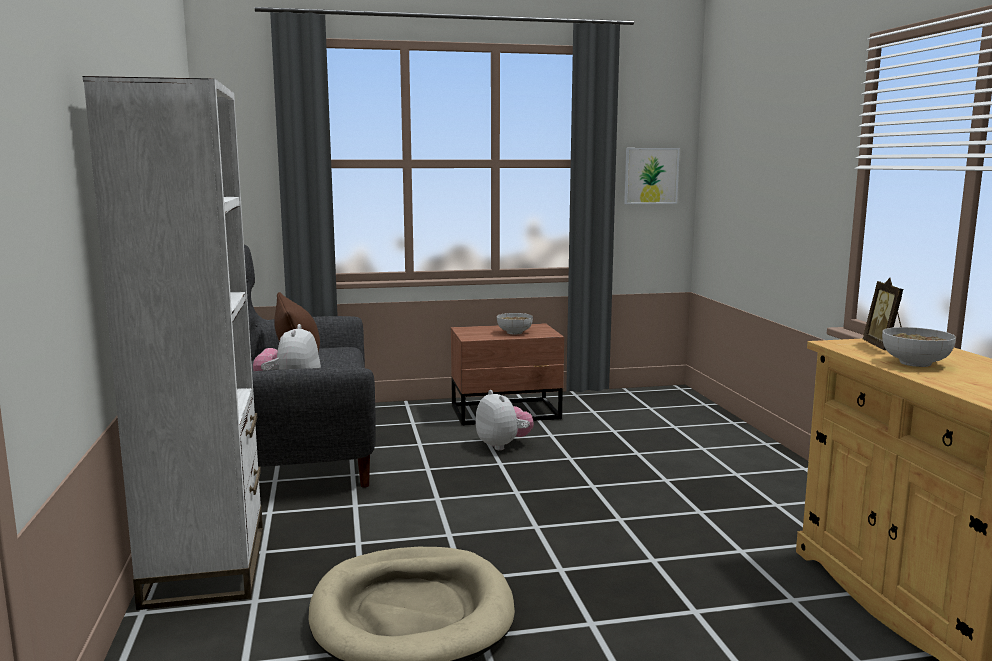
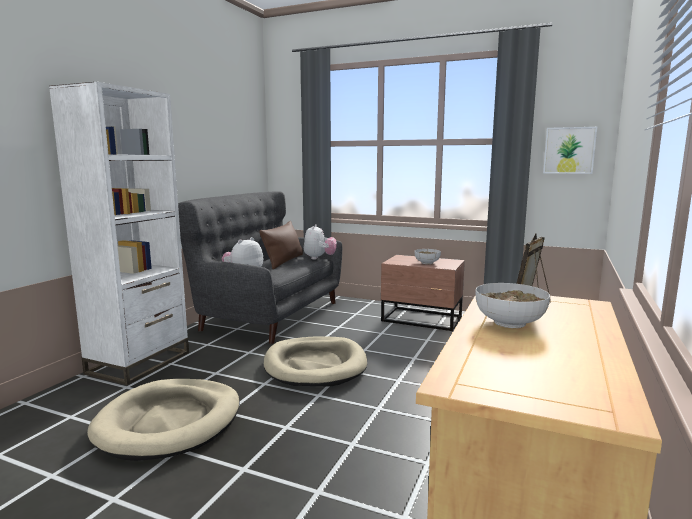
camera: 35 degrees right, 0 degrees up
plush toy [475,390,534,450] -> plush toy moved to [304,224,337,260]
none -> beige dog bed [264,336,367,387]

